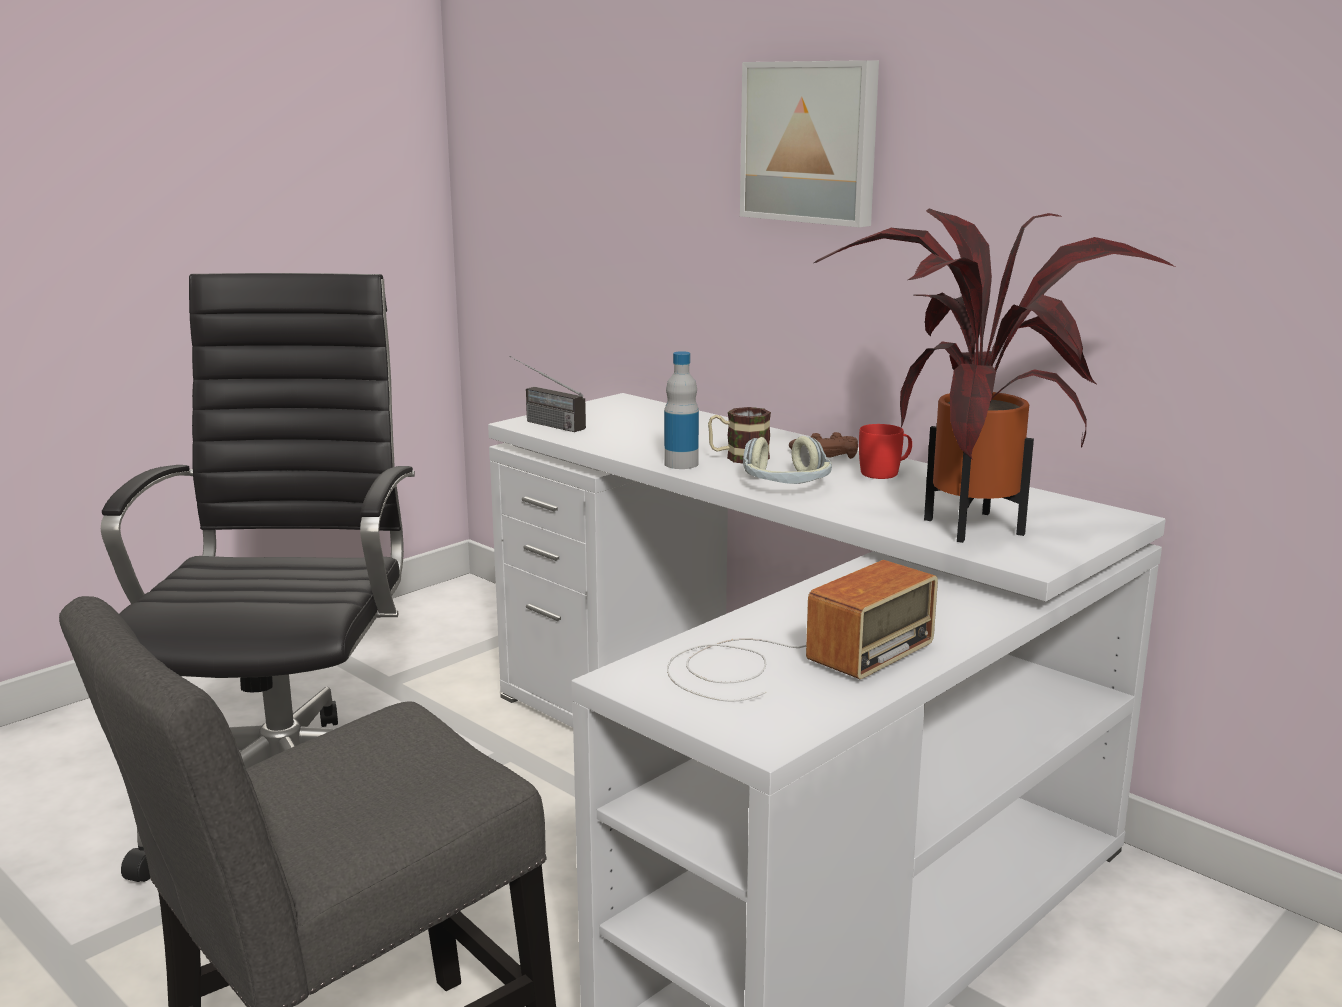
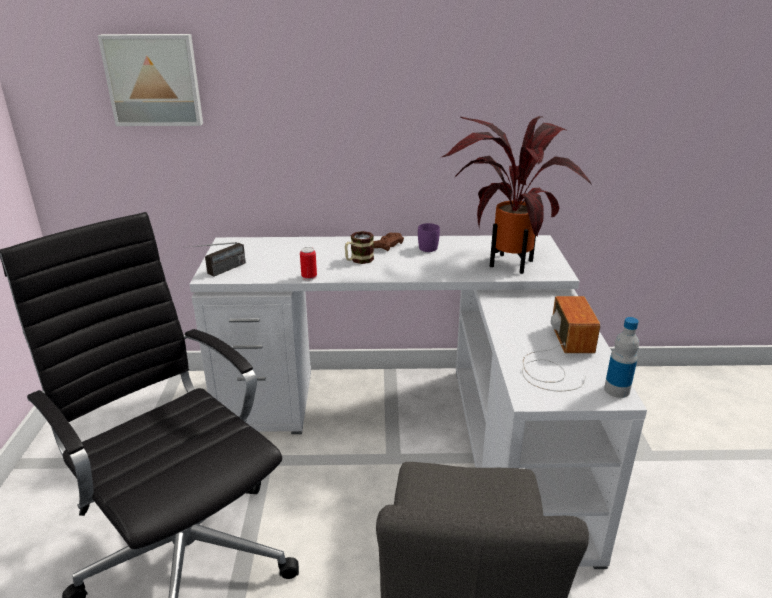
camera: 45 degrees left, 10 degrees up
radio [509,356,586,432] -> radio turned 45 degrees counterclockwise [184,242,246,277]
bottle [664,351,699,469] -> bottle moved to [604,317,639,398]
picture [740,60,879,227] -> picture moved to [98,34,203,126]
headphones [743,436,832,484] -> none
red mug [859,424,912,479] -> purple mug [418,223,440,252]
none -> can [300,247,317,281]

